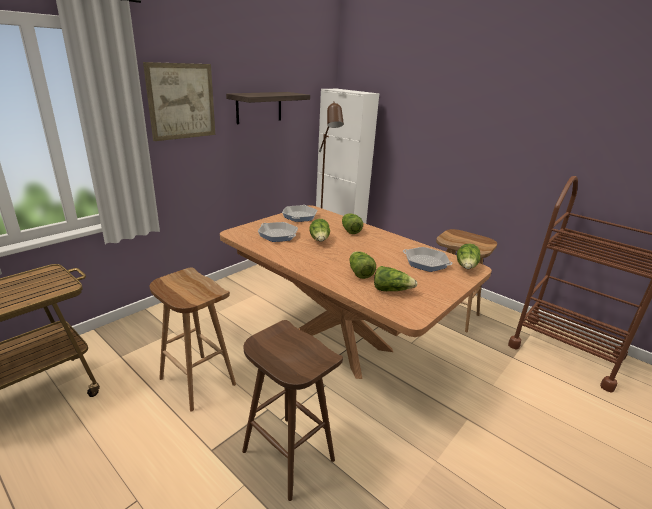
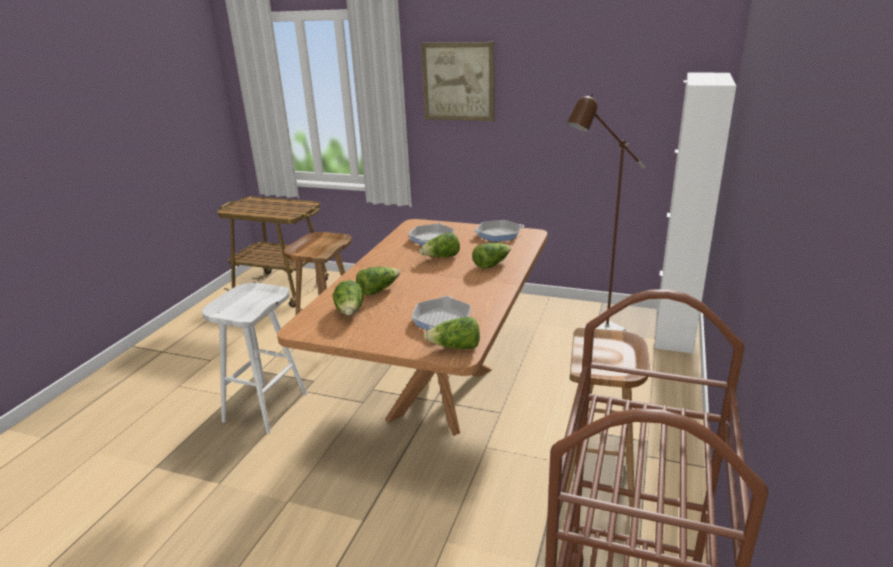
camera: 70 degrees right, 0 degrees up
shelf [226,92,310,124] -> none
brown stool [242,320,343,501] -> white stool [202,283,307,434]

